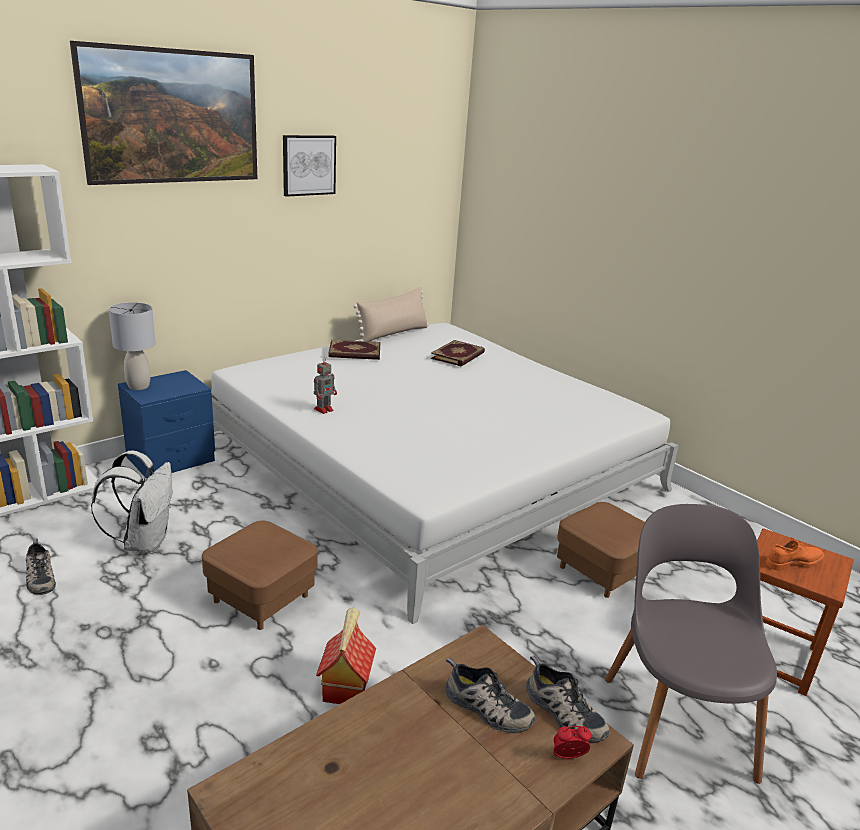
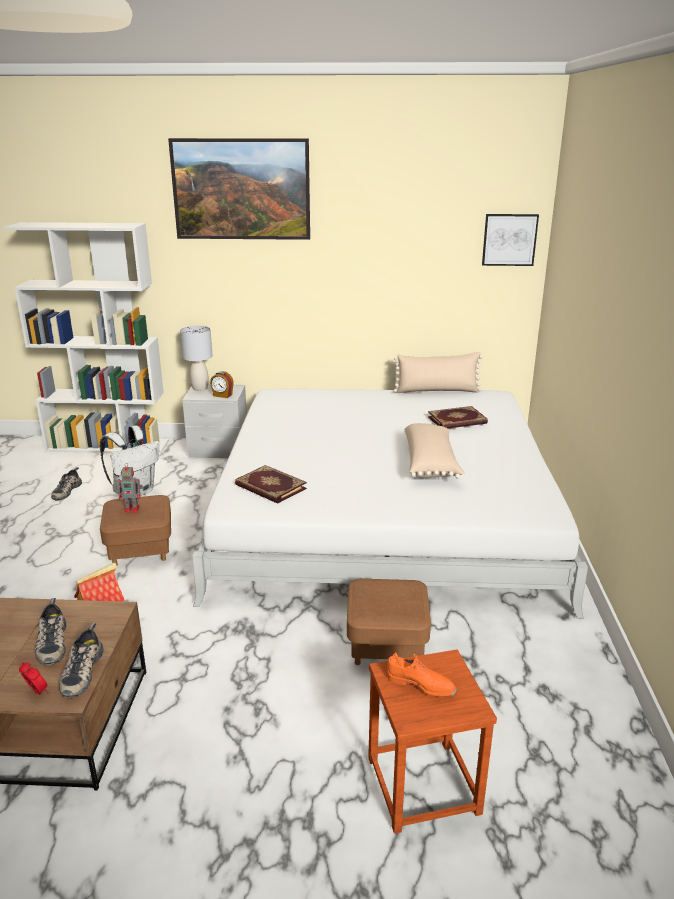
camera: 45 degrees right, 0 degrees up
blue nightstand [118,370,215,479] -> grey nightstand [182,384,247,458]
picture [283,135,336,197] -> picture moved to [482,214,539,266]
toy robot [314,357,337,414] -> toy robot moved to [118,463,143,513]
book [329,340,380,360] -> book moved to [235,465,307,504]
grey chair [605,504,777,784] -> none
none -> alarm clock [210,371,234,398]
none -> beige pillow [404,423,464,479]

